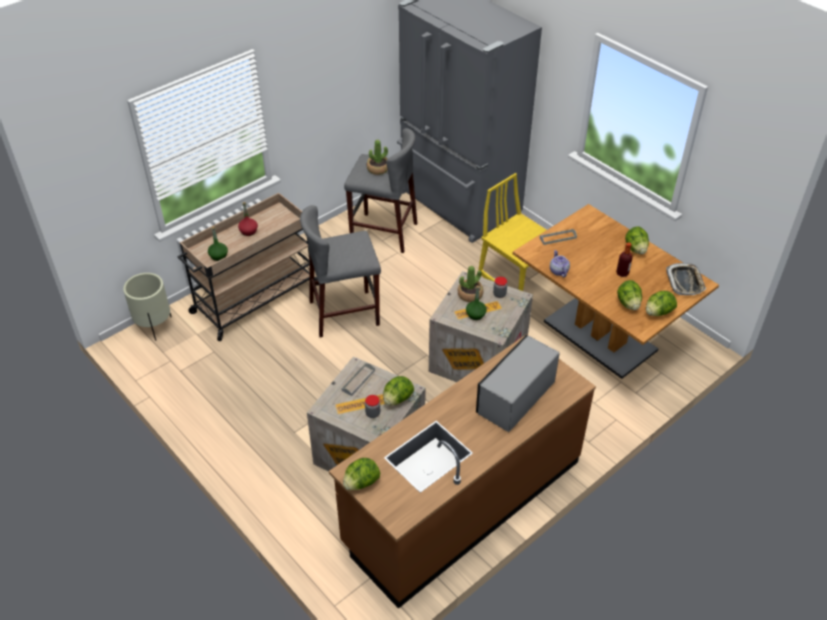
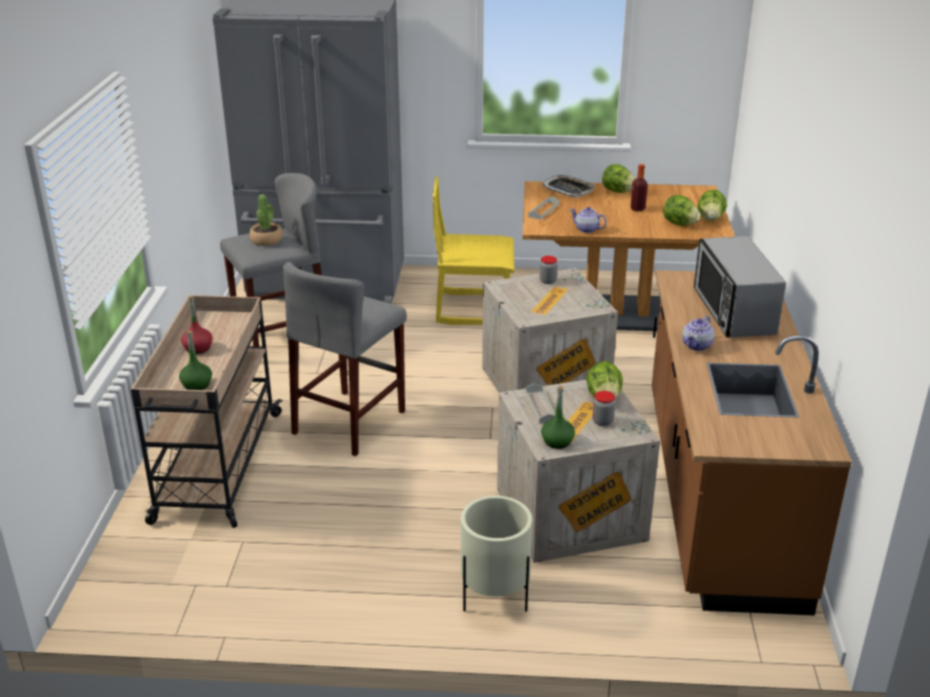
camera: 45 degrees left, 15 degrees down
beige planter [123,273,171,341] -> beige planter moved to [461,496,532,612]
lettuce [343,458,380,490] -> none
potted plant [458,266,484,302] -> none
green bottle [466,285,487,320] -> green bottle moved to [541,386,575,449]
tray [666,263,706,295] -> tray moved to [542,175,595,197]
none -> teapot [682,316,714,351]

